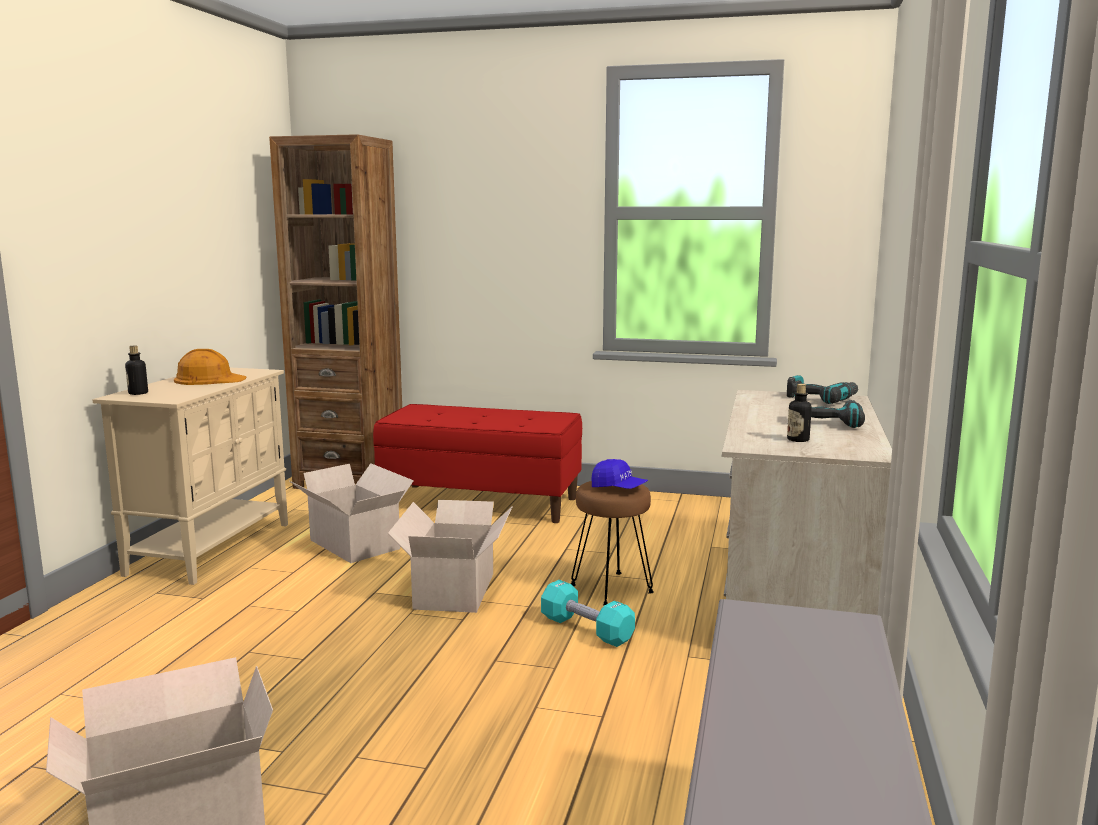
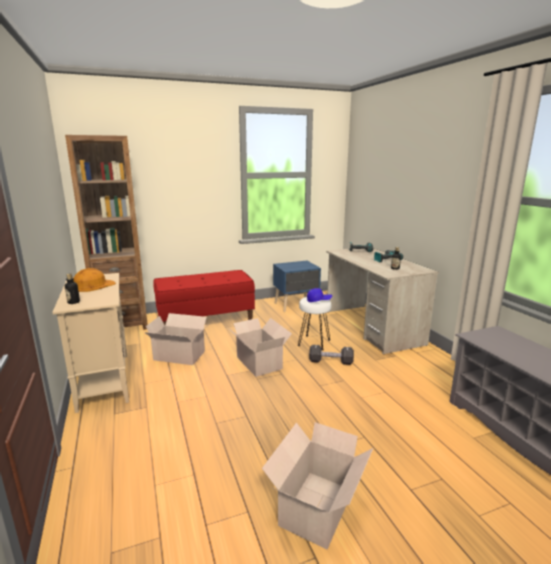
camera: 35 degrees left, 5 degrees up
turquoise dumbbell [541,580,635,647] -> black dumbbell [309,345,354,365]
brown stool [571,481,654,605] -> white stool [298,297,331,350]
none -> blue nightstand [273,261,321,312]

